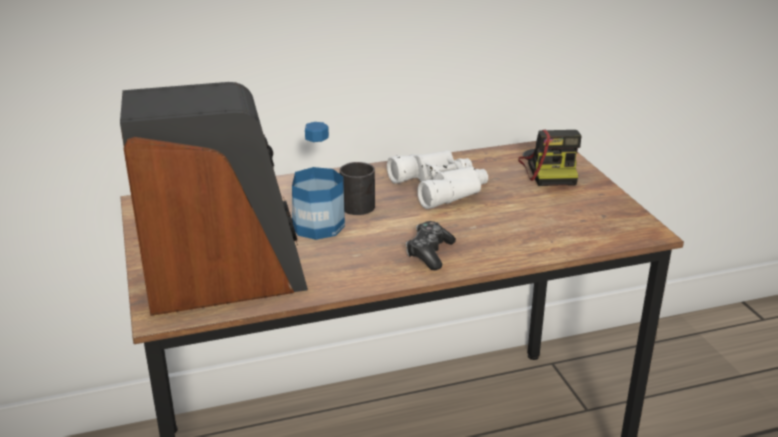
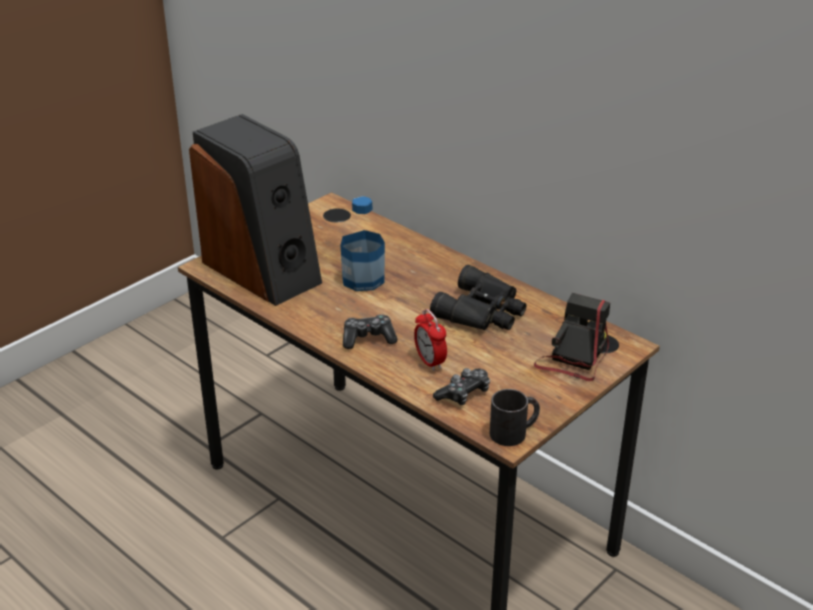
camera: 60 degrees right, 5 degrees up
black mug [340,162,375,215] -> black mug moved to [490,389,540,446]
white binoculars [387,150,488,209] -> black binoculars [430,265,527,330]
camera [518,129,581,186] -> camera turned 150 degrees clockwise [534,293,610,381]
none -> alarm clock [414,309,447,371]
none -> game controller [433,368,490,405]

